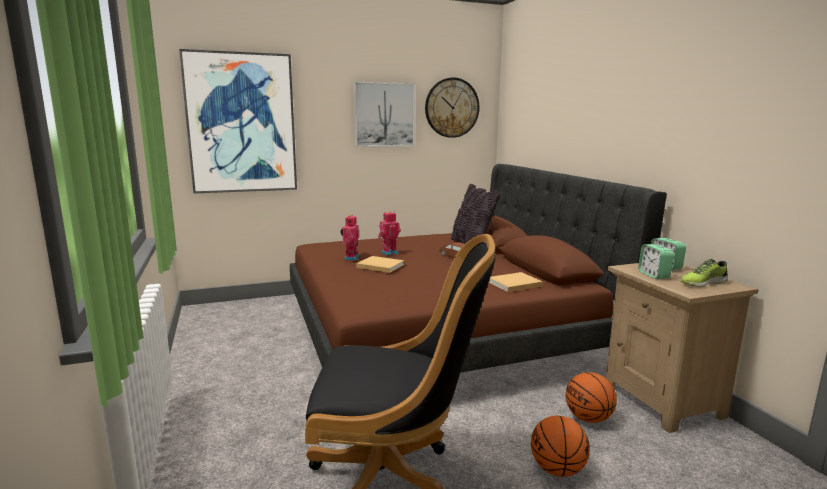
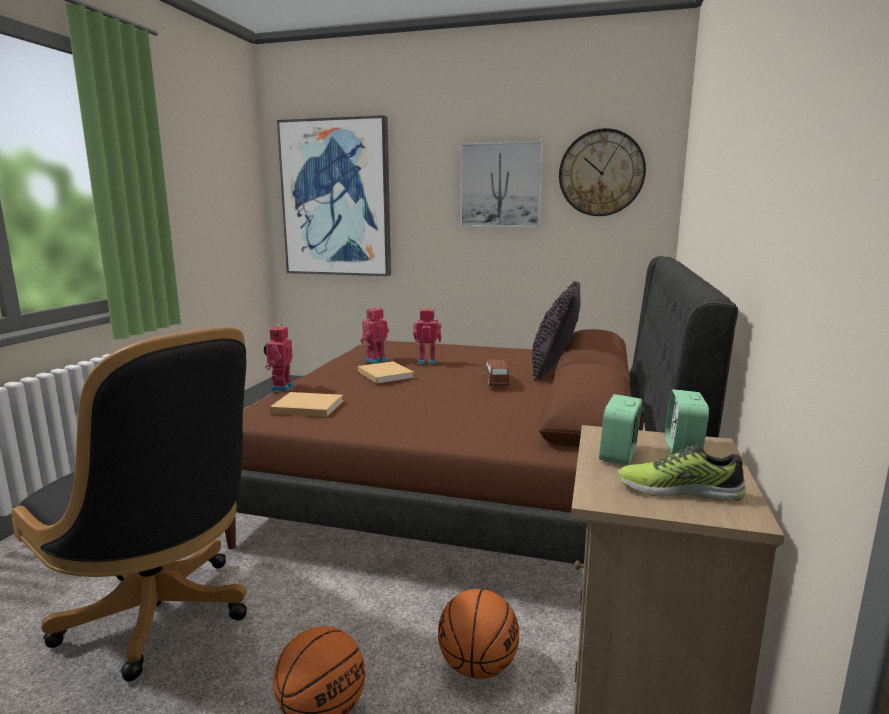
camera: 35 degrees right, 0 degrees up
beige book [489,272,543,292] -> beige book moved to [270,392,343,417]
none -> toy robot [264,324,295,391]

